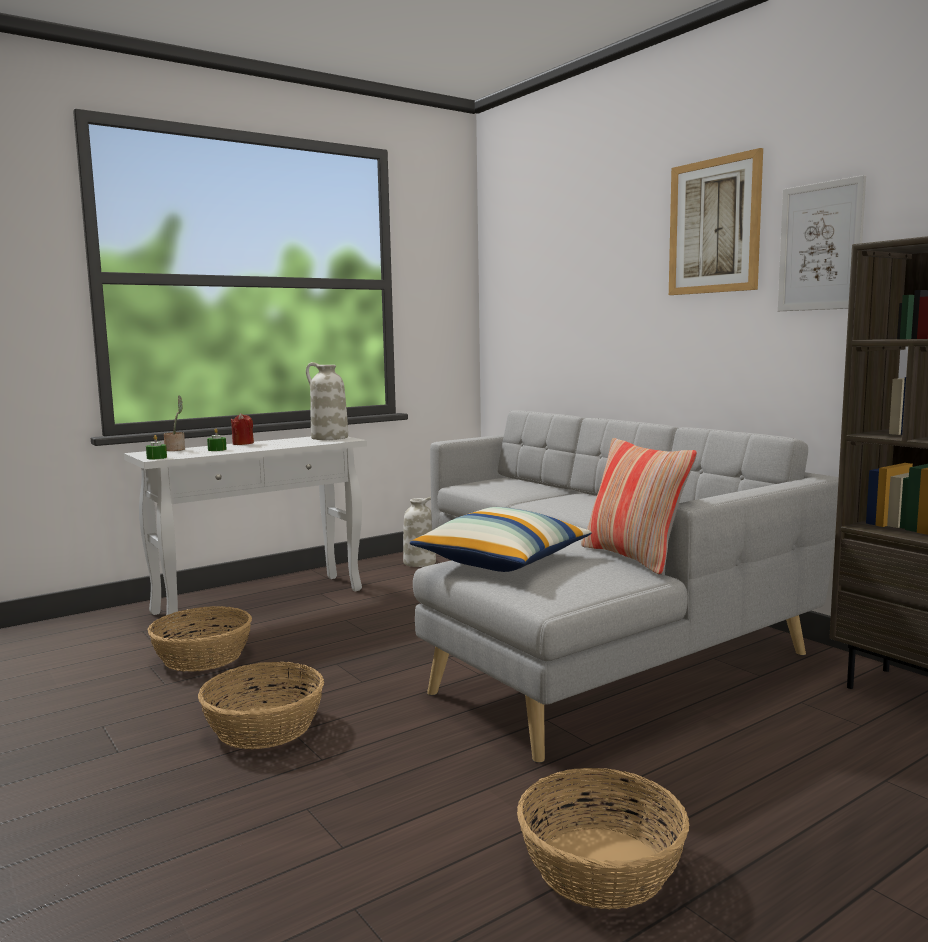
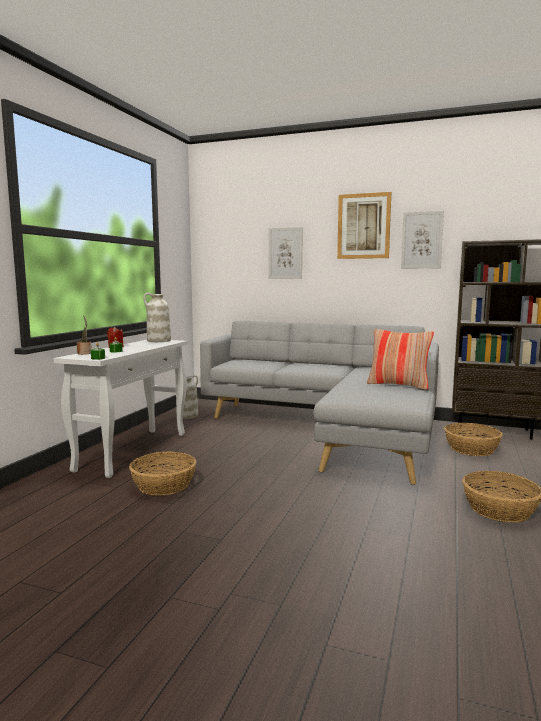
camera: 35 degrees left, 0 degrees up
basket [198,662,324,749] -> basket moved to [444,423,503,456]
pillow [410,507,592,572] -> none
none -> picture [269,227,303,279]

